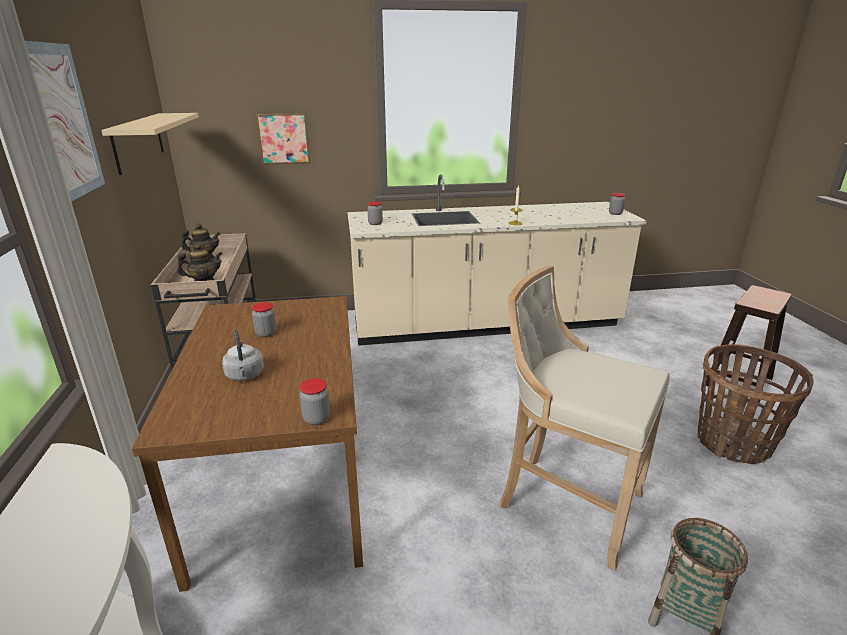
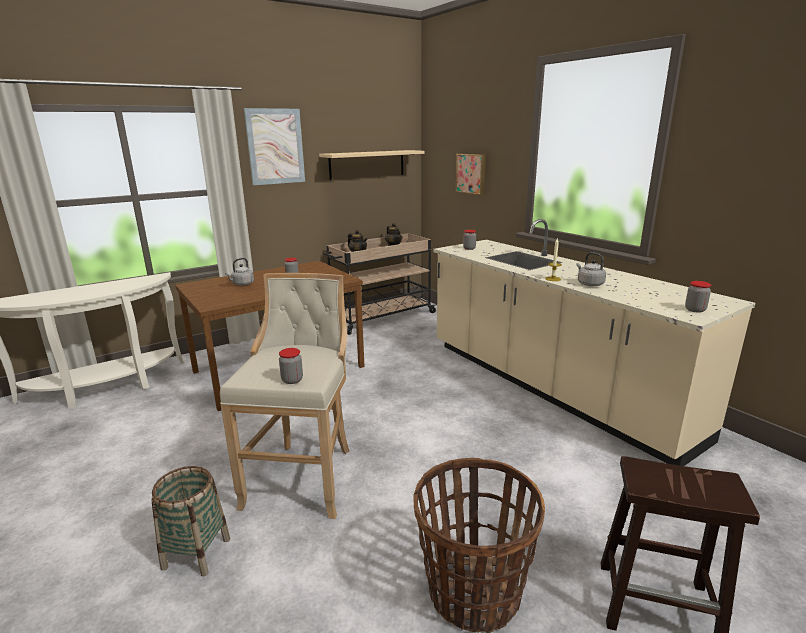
camera: 65 degrees right, 5 degrees down
jar [299,378,330,425] -> jar moved to [279,348,303,384]
none -> grey kettle [576,252,606,286]

